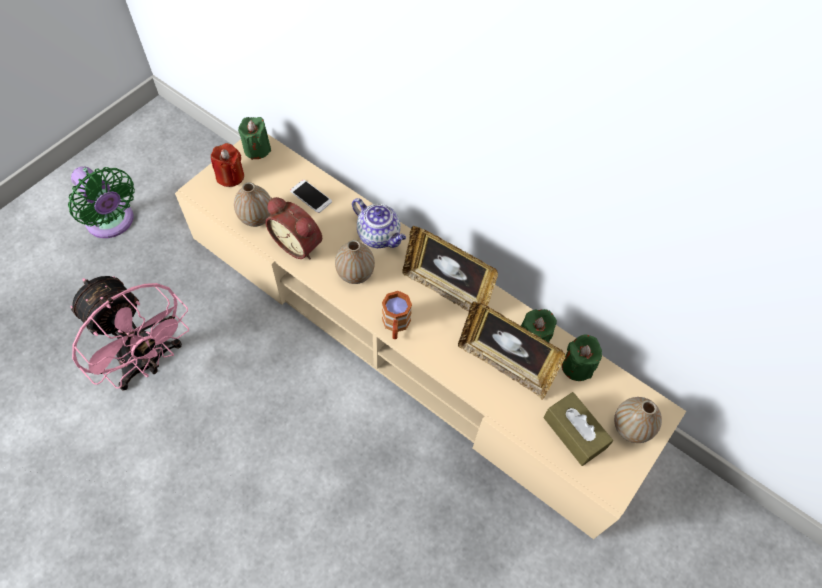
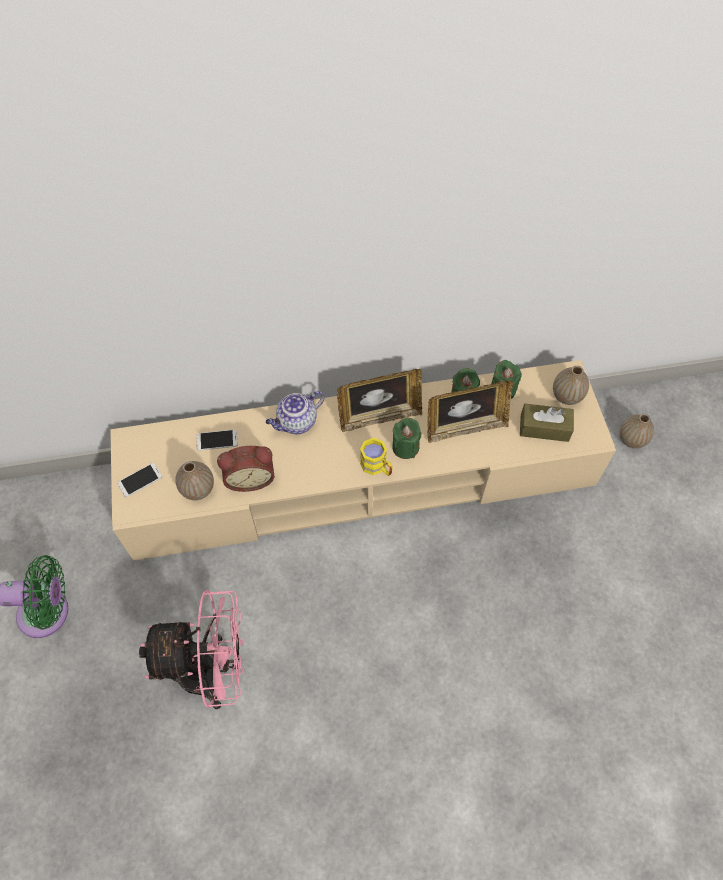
camera: 45 degrees left, 0 degrees up
red candle [211,143,244,187] -> phone [117,463,162,497]
green candle [238,117,271,160] -> green candle moved to [392,418,421,459]
vase [335,240,375,284] -> vase moved to [620,414,654,448]
teapot [352,198,406,248] -> teapot turned 150 degrees clockwise [266,391,325,434]
brown mug [382,291,412,339] -> yellow mug [360,438,393,476]

